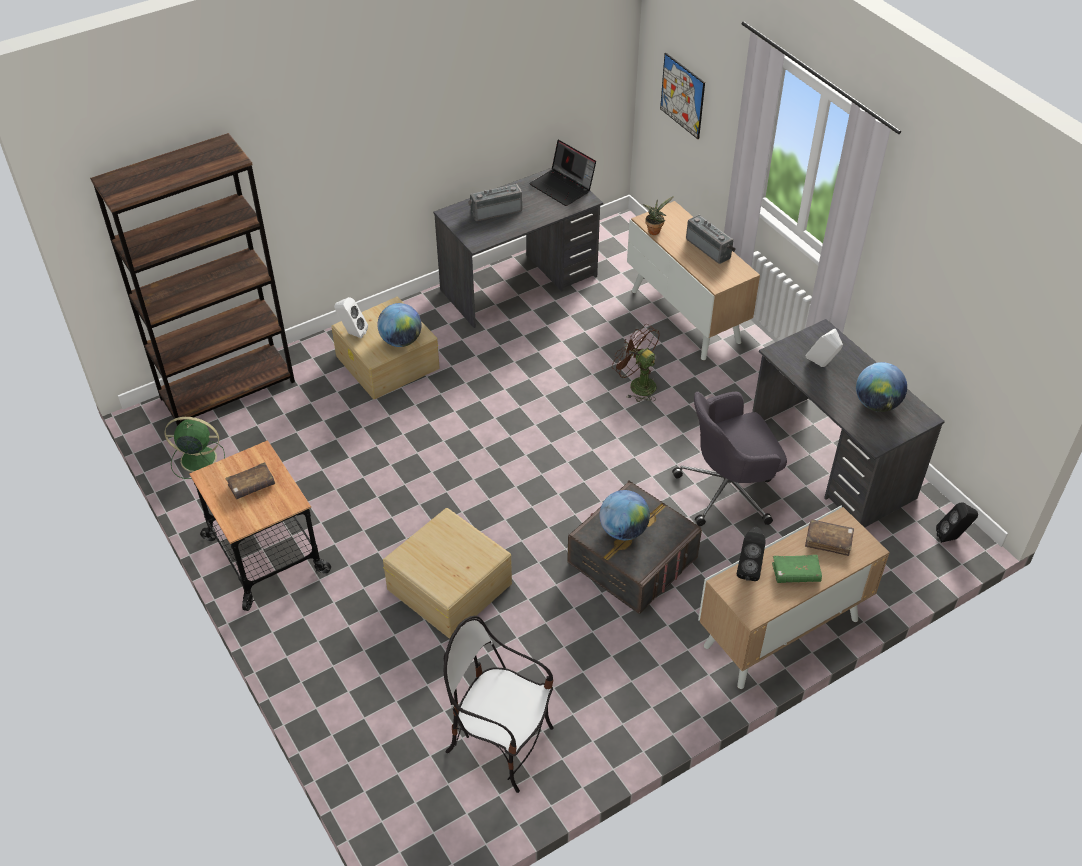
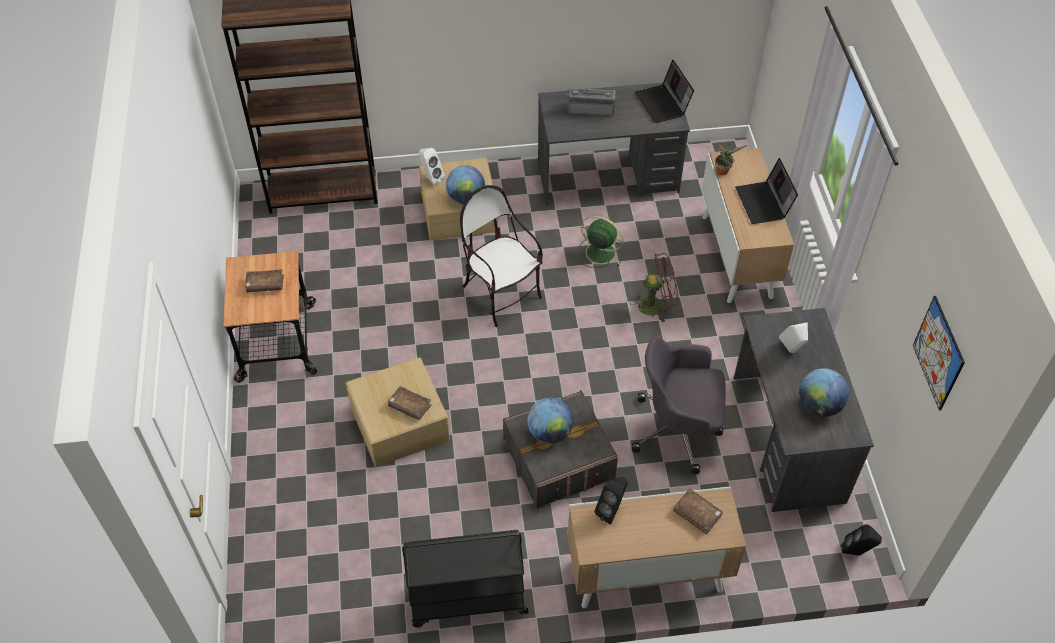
camera: 25 degrees right, 5 degrees up
green fan [164,417,225,479] -> green fan moved to [577,215,624,268]
chair [444,616,553,793] -> chair moved to [460,185,543,327]
brown fan [612,324,660,402] -> brown fan turned 105 degrees clockwise [630,253,678,322]
picture [660,53,705,139] -> picture moved to [913,296,965,411]
radio [686,215,736,264] -> laptop [735,158,798,224]
green book [772,555,822,583] -> none
none -> brown book [388,386,431,420]
none -> black cart [402,530,528,627]

